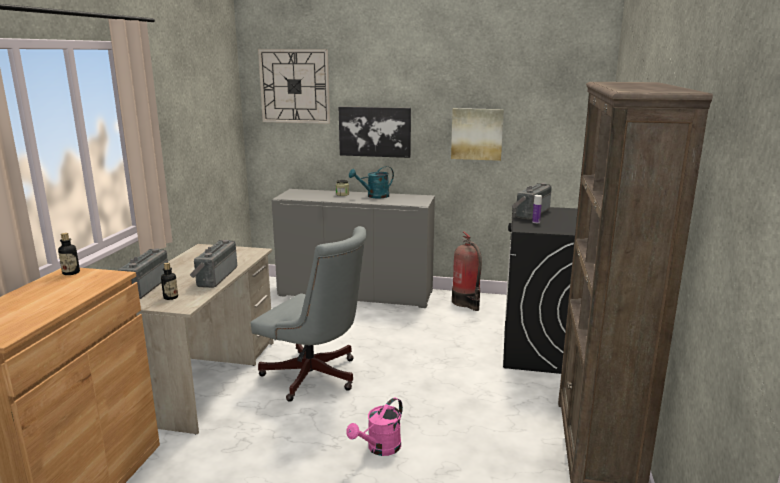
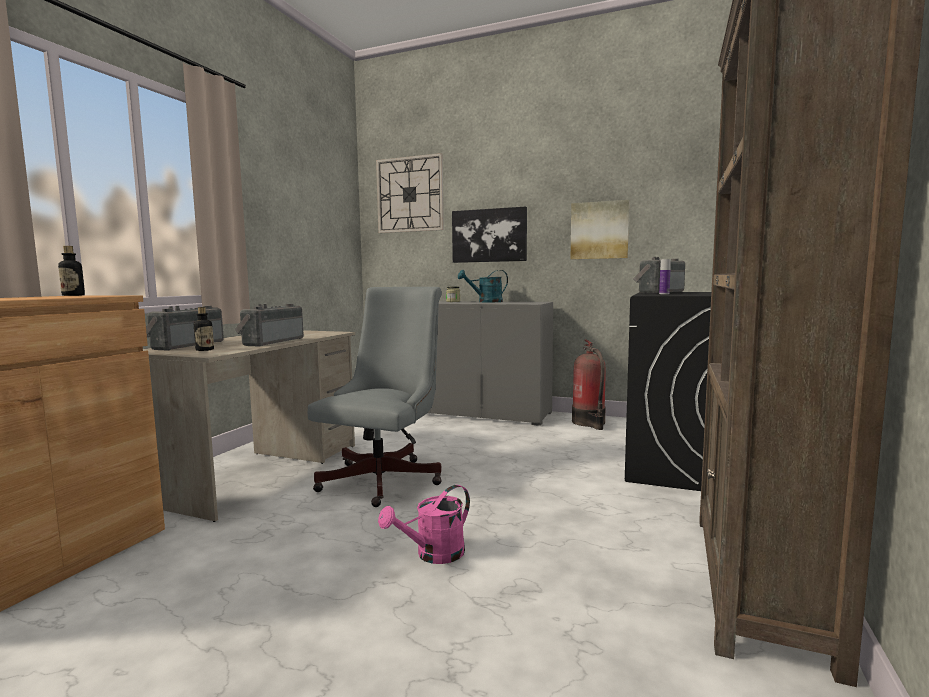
camera: 10 degrees right, 10 degrees down
grey office chair [251,226,367,402] -> grey office chair turned 105 degrees counterclockwise [308,287,442,507]

